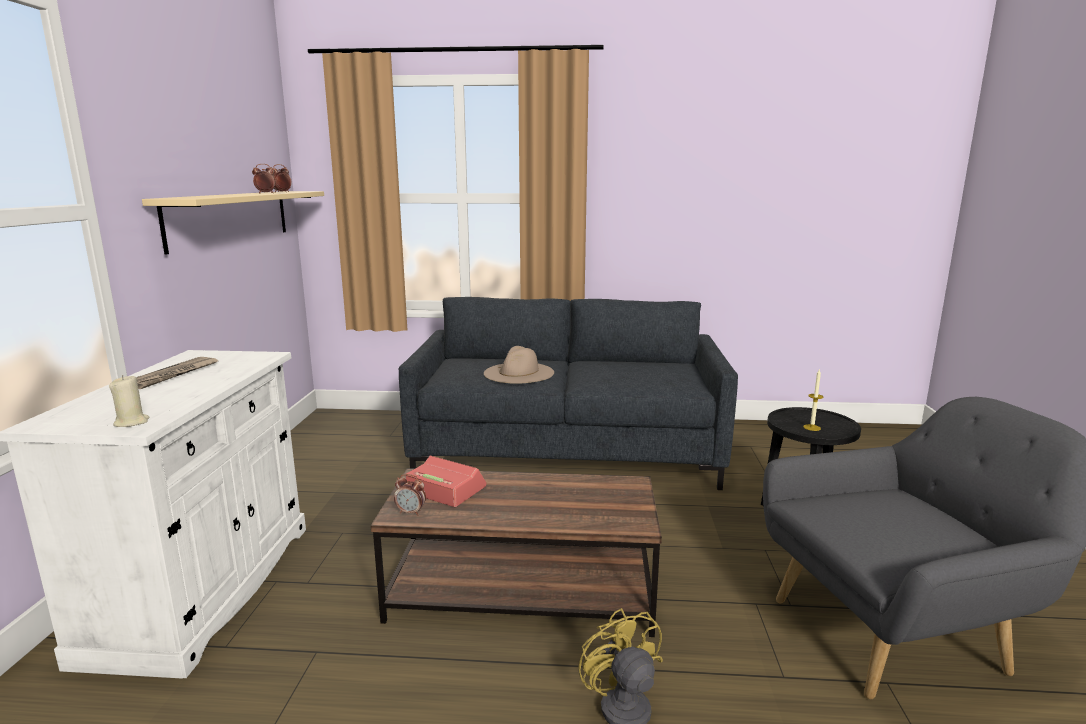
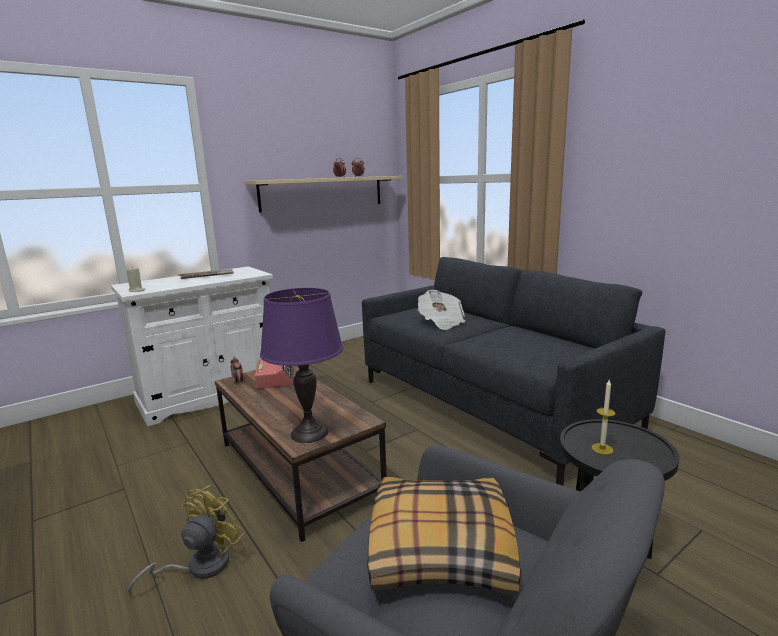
camera: 50 degrees right, 0 degrees up
beige hat [484,346,554,384] -> newspaper [418,290,465,330]
none -> purple table lamp [260,288,343,443]
none -> pillow [367,477,521,595]

